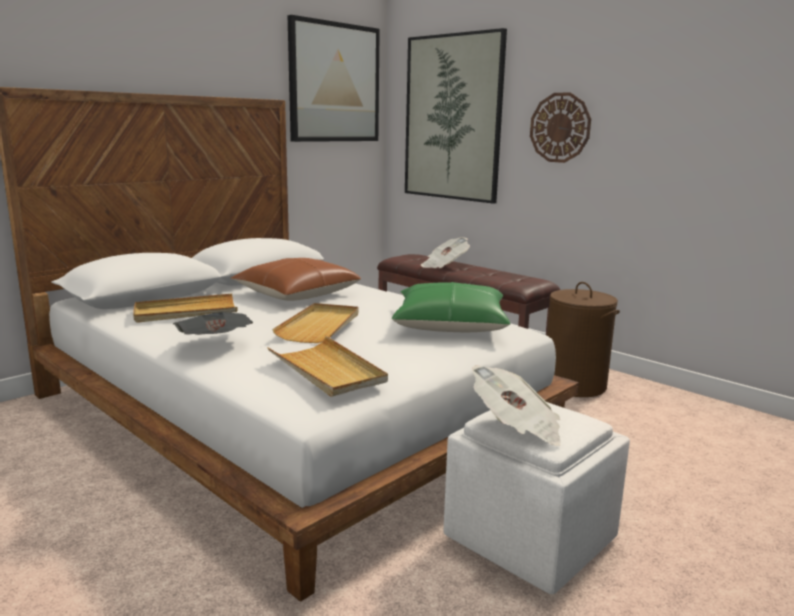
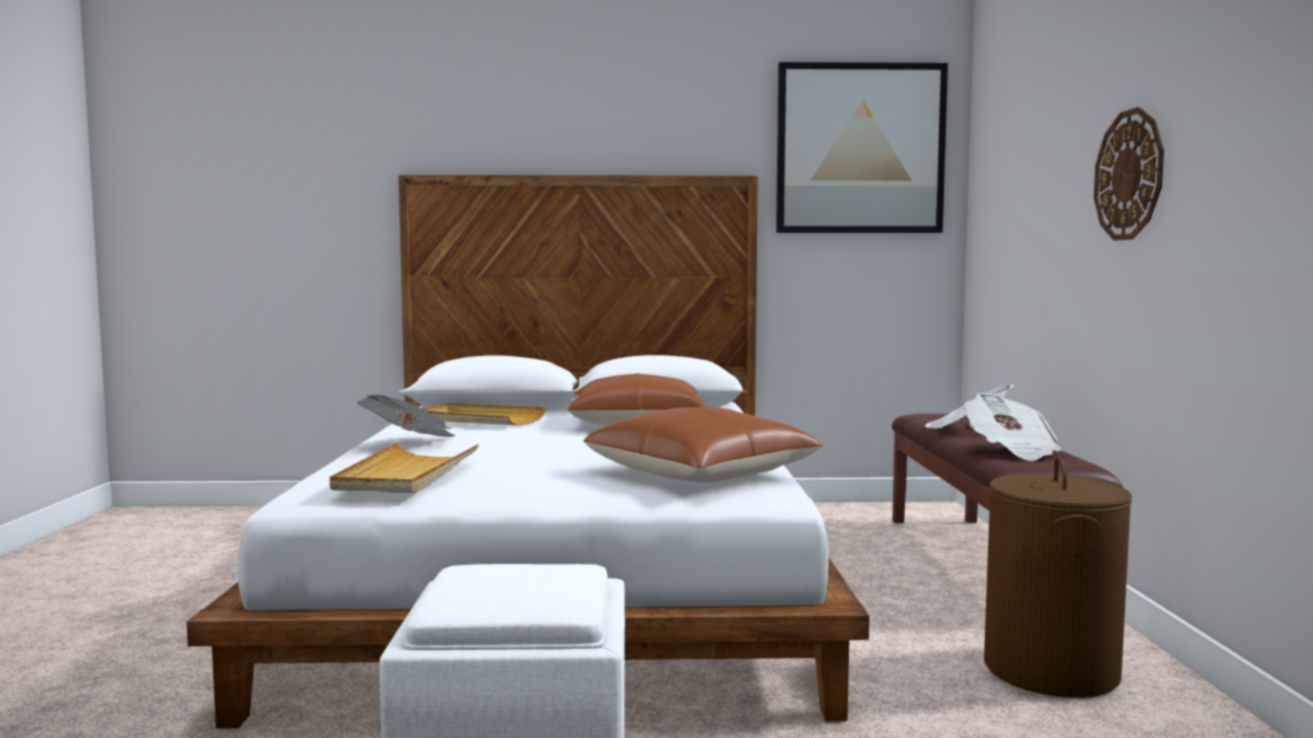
camera: 45 degrees right, 10 degrees down
beige tray [272,303,359,343] -> none
green pillow [392,282,510,332] -> brown pillow [583,407,823,483]
picture [405,28,507,204] -> none
newspaper [472,365,561,446] -> newspaper moved to [964,393,1062,461]

